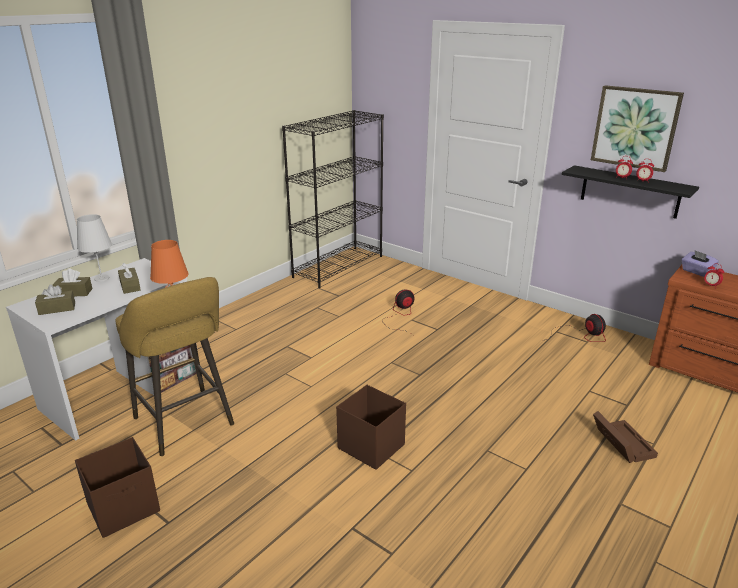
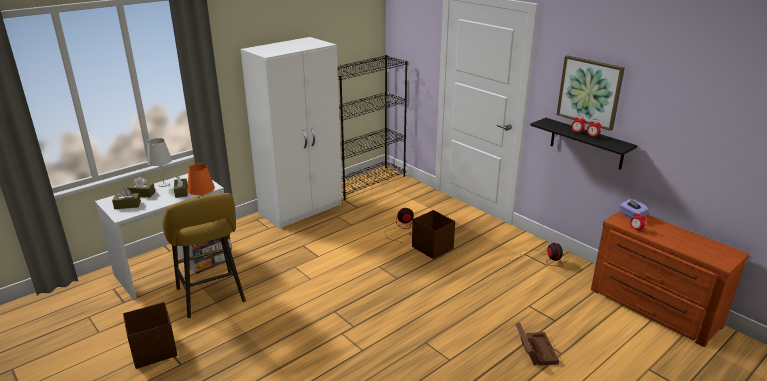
camera: 10 degrees right, 0 degrees up
brown storage box [336,385,406,470] -> brown storage box moved to [412,210,455,259]
none -> white wardrobe [240,37,342,229]

